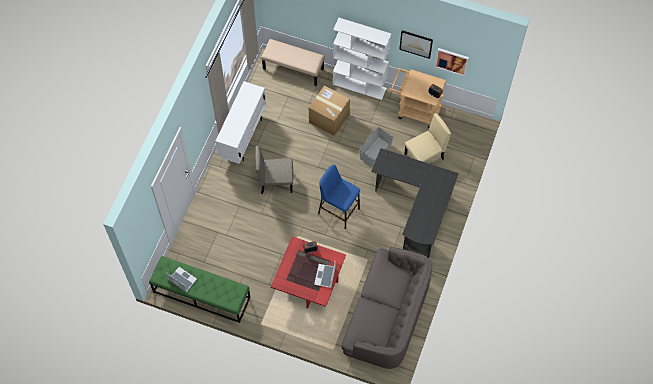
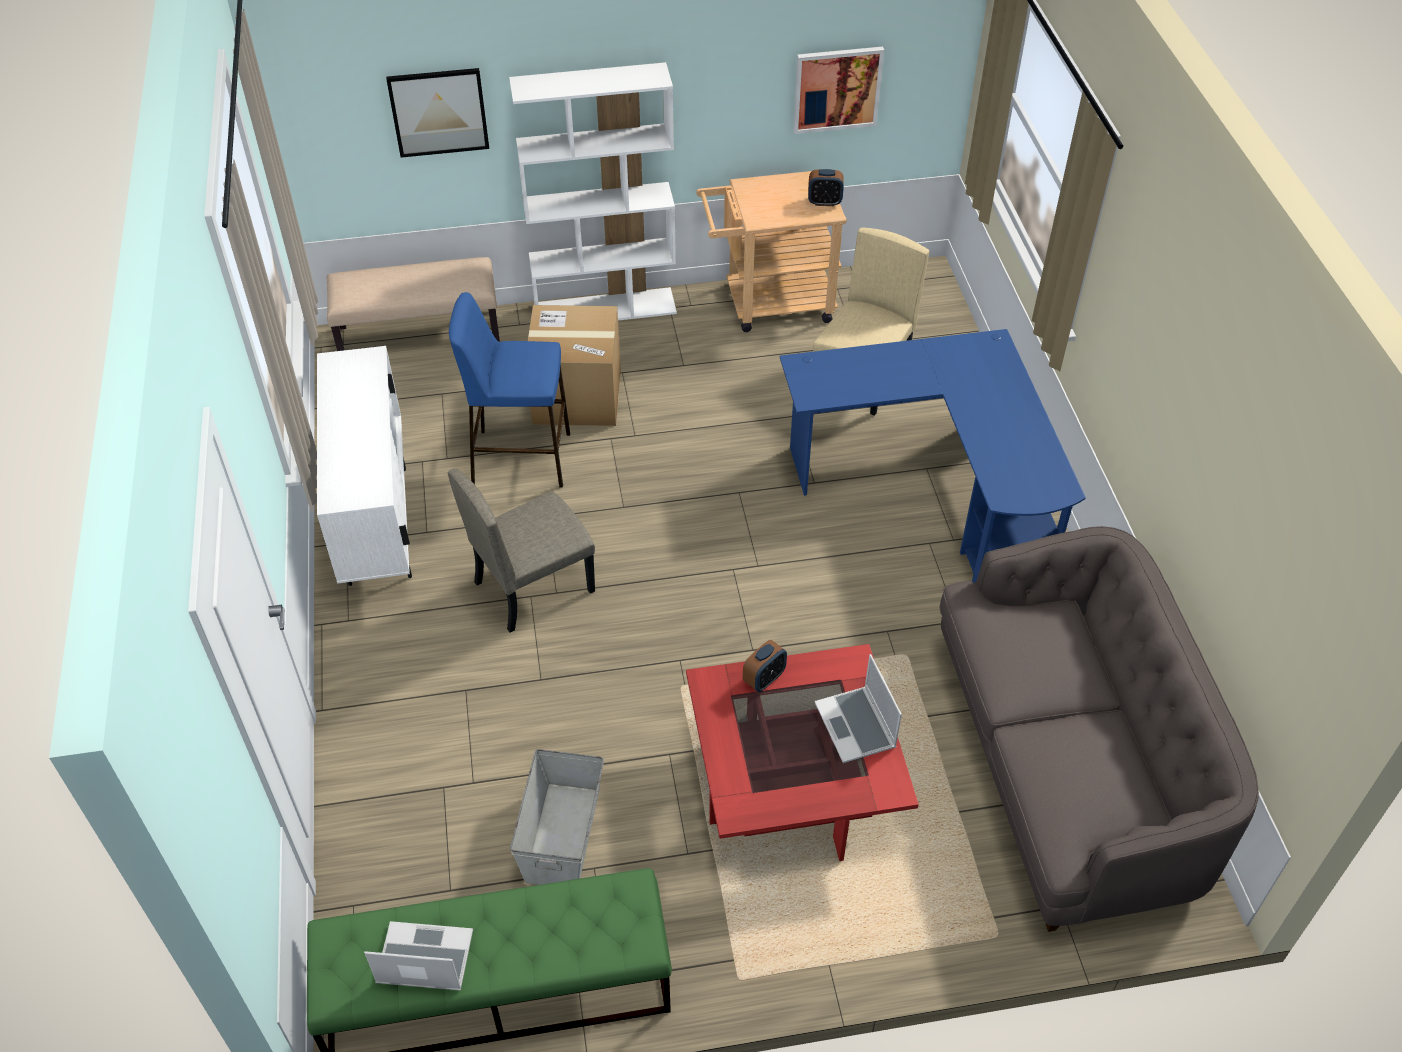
camera: 30 degrees left, 15 degrees down
blue stool [318,165,360,230] -> blue stool moved to [449,292,570,488]
grey storage box [359,127,394,167] -> grey storage box moved to [510,749,604,885]
black desk [371,148,459,258] -> blue desk [780,329,1086,583]
picture [399,30,433,59] -> picture moved to [386,68,489,158]

